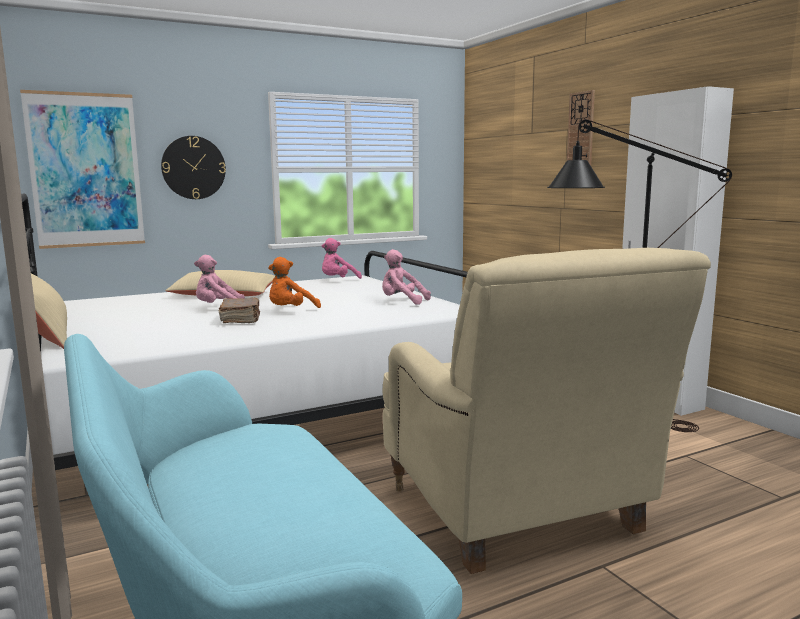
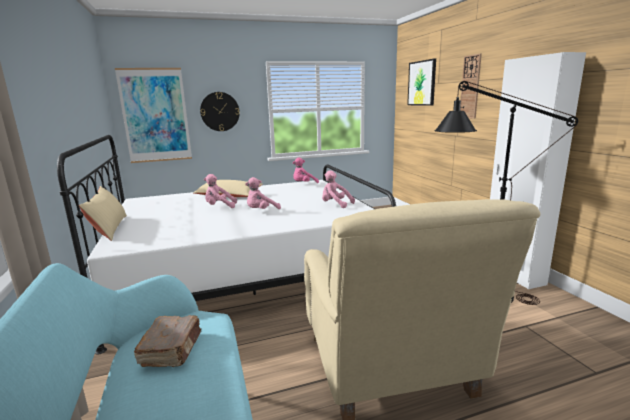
camera: 10 degrees right, 5 degrees up
brown book [219,298,260,323] -> brown book moved to [134,315,201,367]
orange plush toy [268,257,321,308] -> pink plush toy [245,177,281,210]
none -> picture [407,58,436,106]

